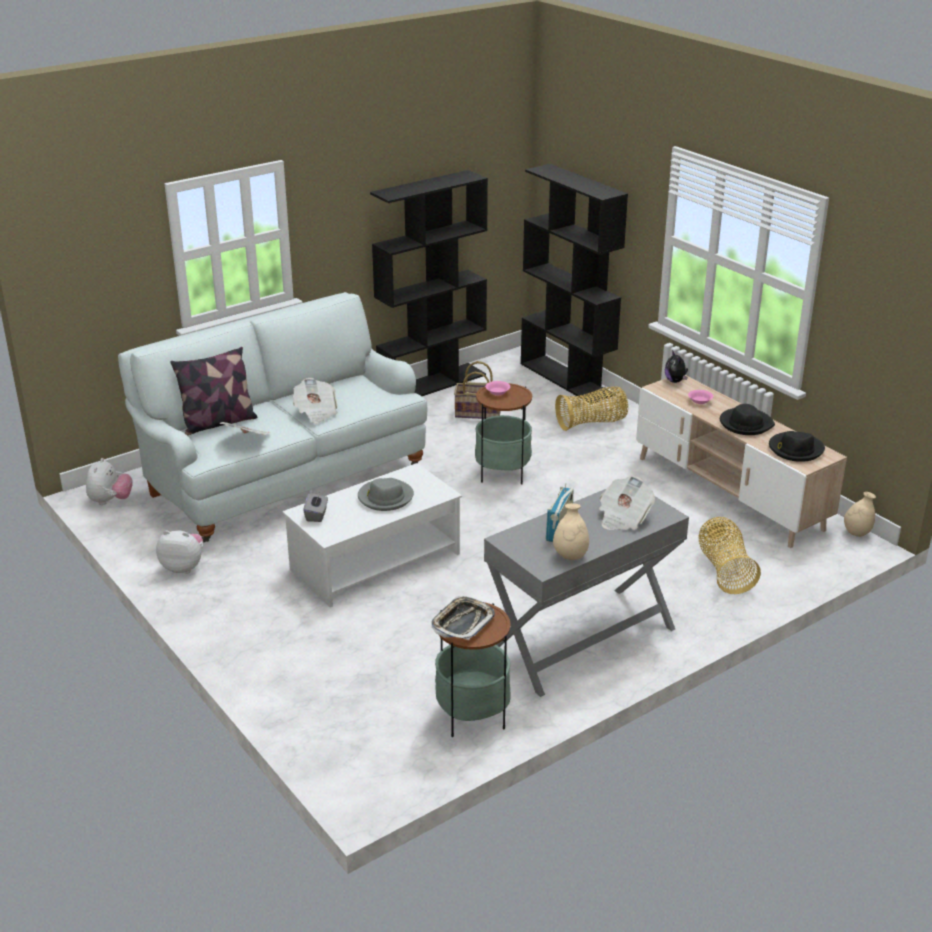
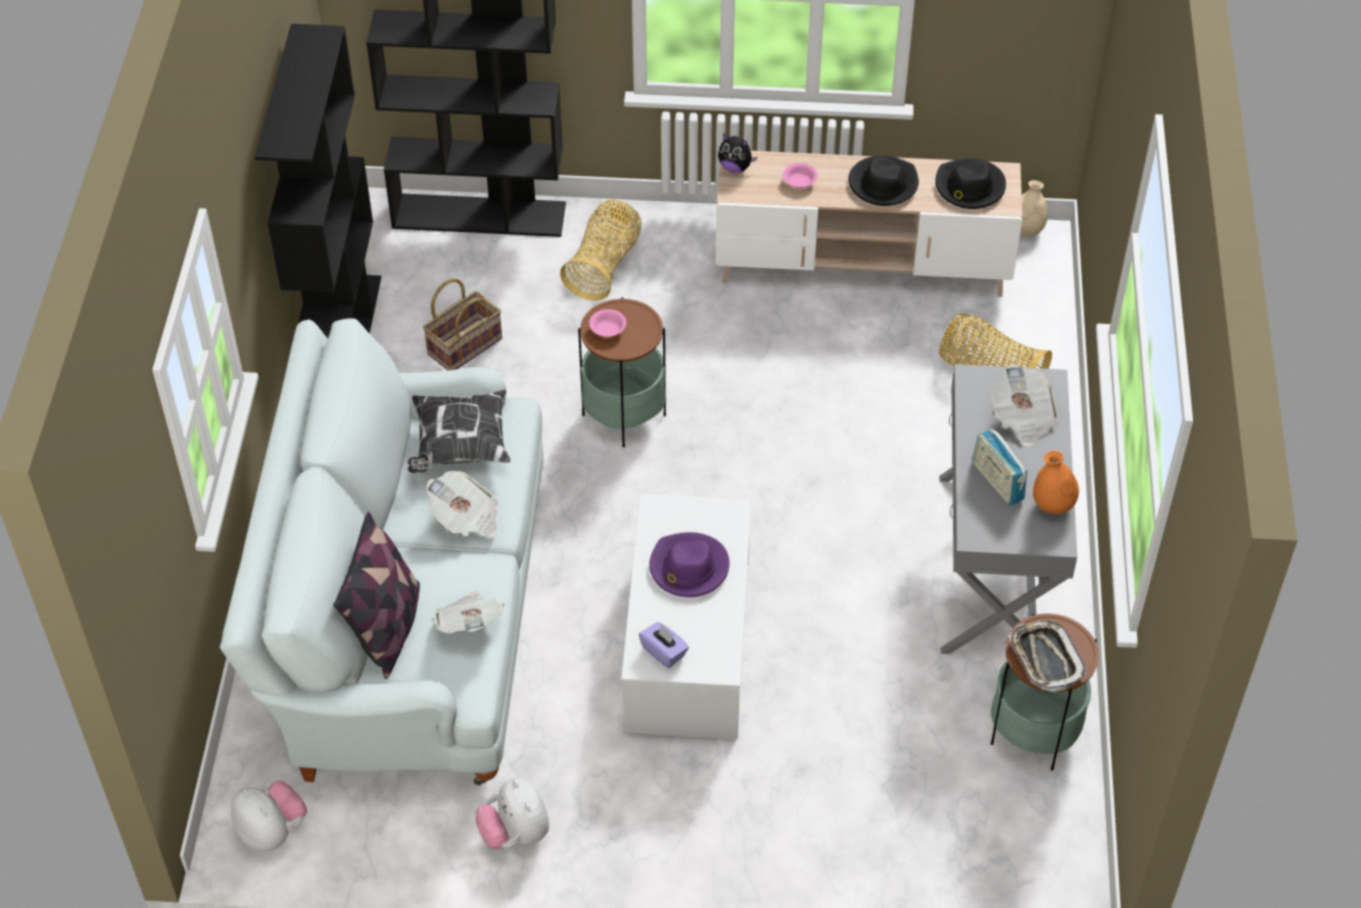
camera: 50 degrees left, 20 degrees up
plush toy [156,530,203,574] -> plush toy turned 75 degrees counterclockwise [476,778,549,849]
grey tissue box [303,493,328,522] -> purple tissue box [639,622,689,668]
grey hat [358,478,414,511] -> purple hat [649,532,729,597]
beige vase [553,503,589,560] -> orange vase [1033,451,1079,514]
none -> pillow [408,390,511,473]

